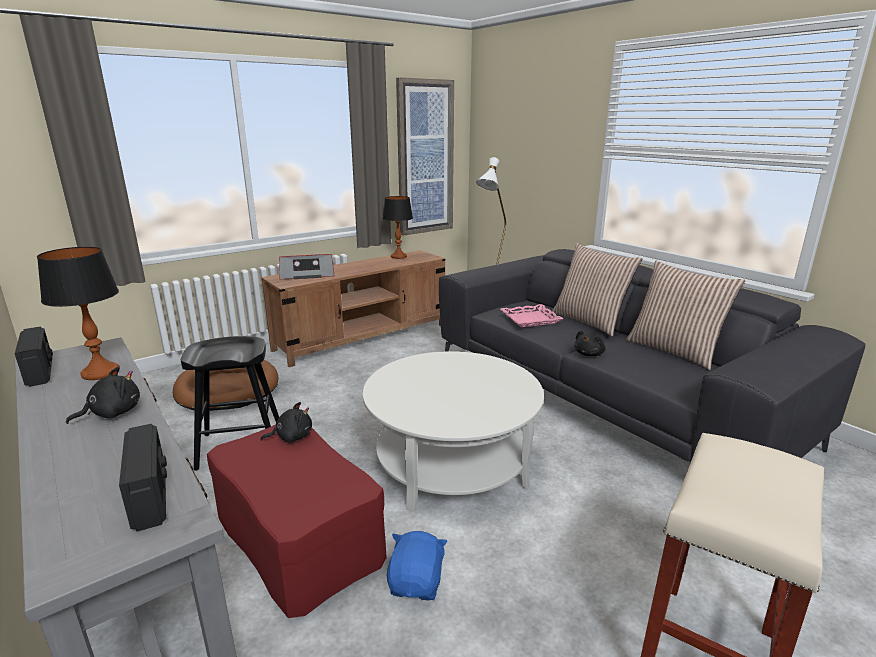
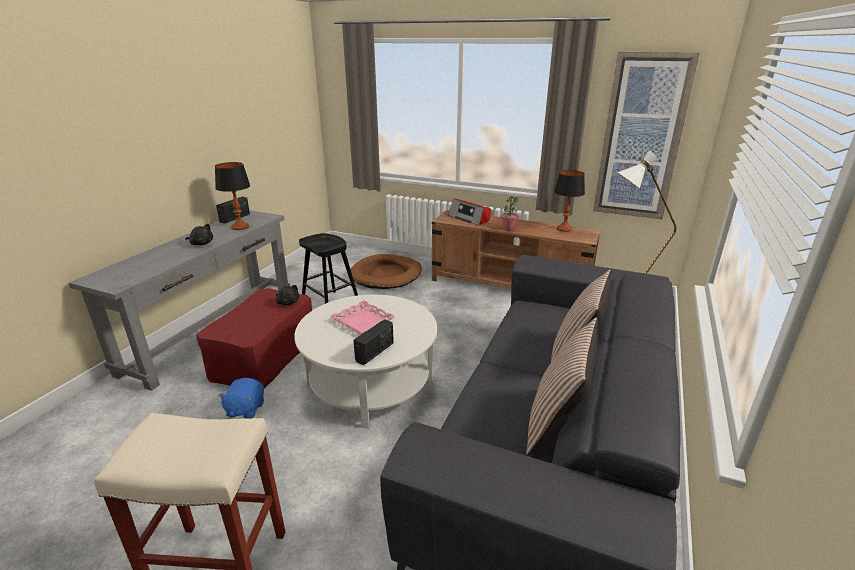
camera: 60 degrees right, 5 degrees up
radio [119,424,167,531] -> radio moved to [353,320,394,365]
blue plush toy [387,531,448,601] -> blue plush toy turned 120 degrees clockwise [218,378,264,419]
pink tray [501,304,563,328] -> pink tray moved to [330,300,395,334]
black plush toy [574,331,606,356] -> none
none -> potted plant [501,196,519,231]

